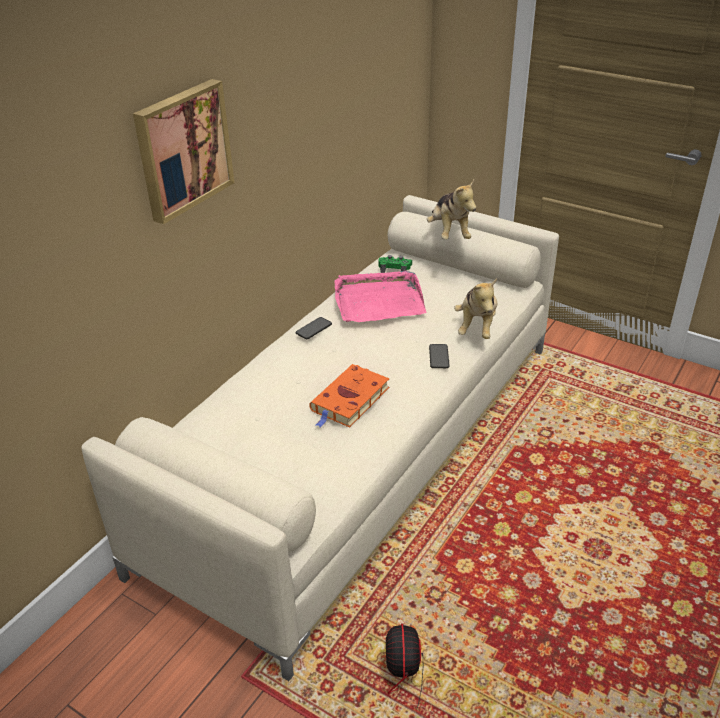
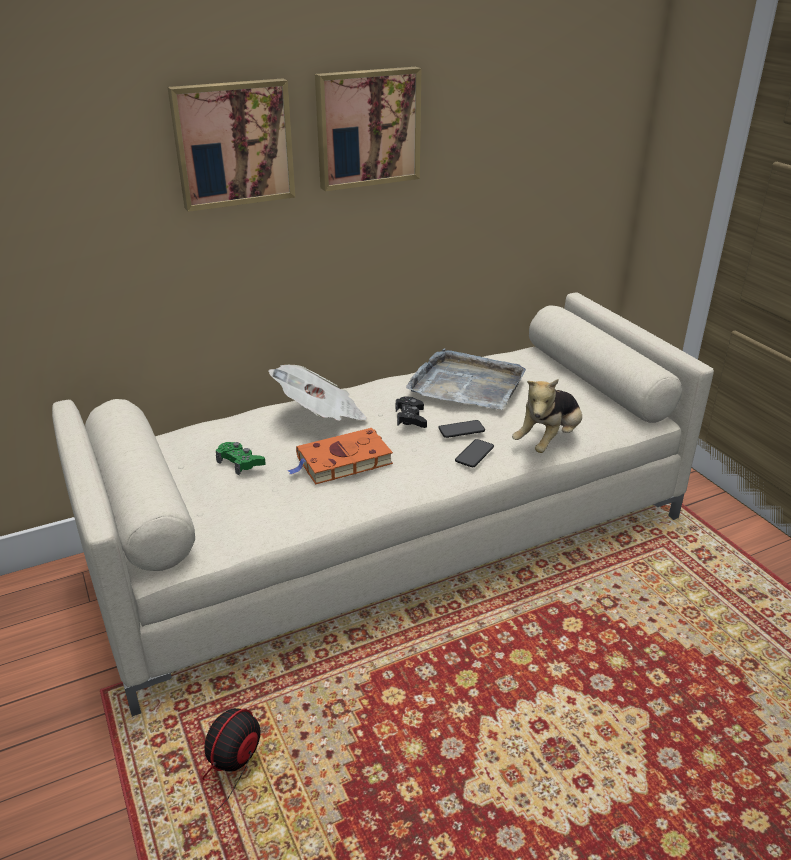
camera: 30 degrees right, 5 degrees down
phone [296,317,332,339] -> phone moved to [438,420,485,438]
pink tray [335,271,427,322] -> grey tray [406,348,526,409]
green game controller [378,255,412,273] -> green game controller moved to [216,442,266,475]
plush toy [427,180,476,240] -> none
none -> newspaper [269,365,367,421]
none -> picture [315,67,421,191]
none -> black game controller [396,396,427,428]

